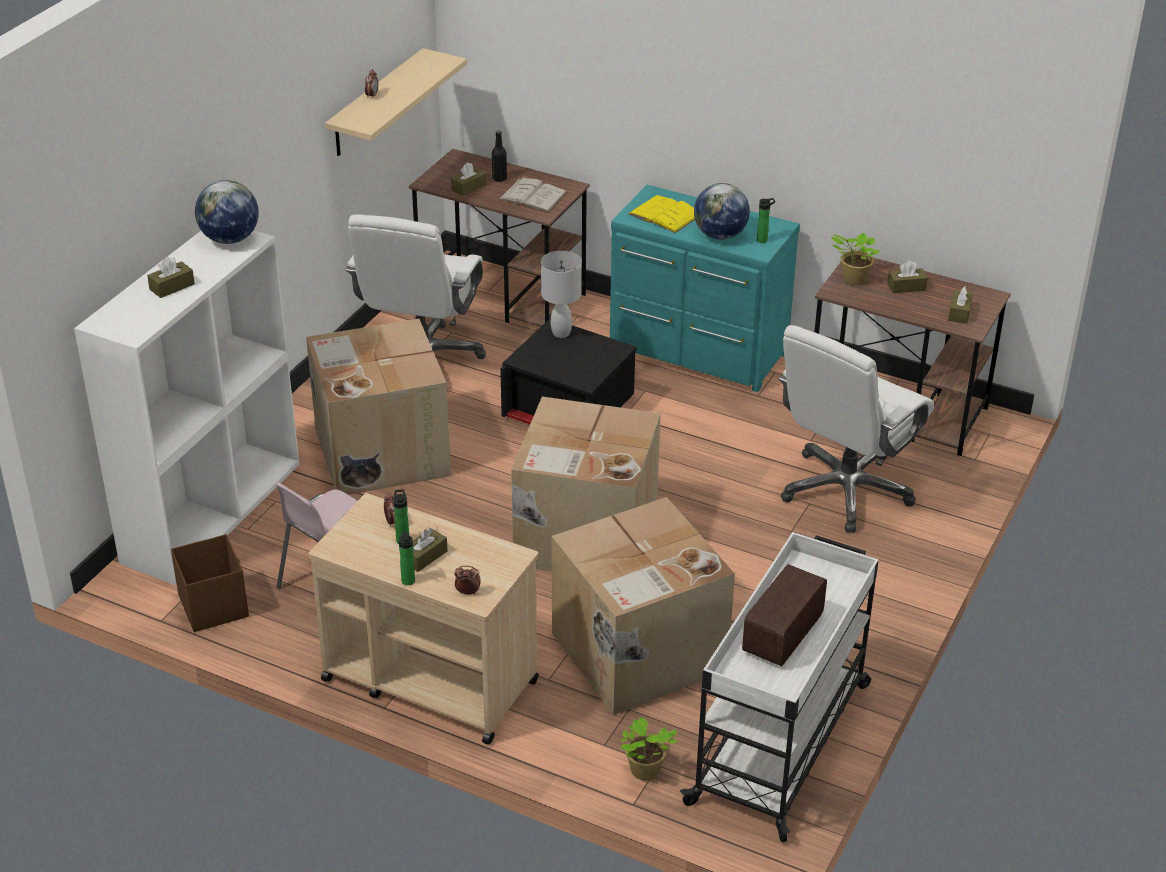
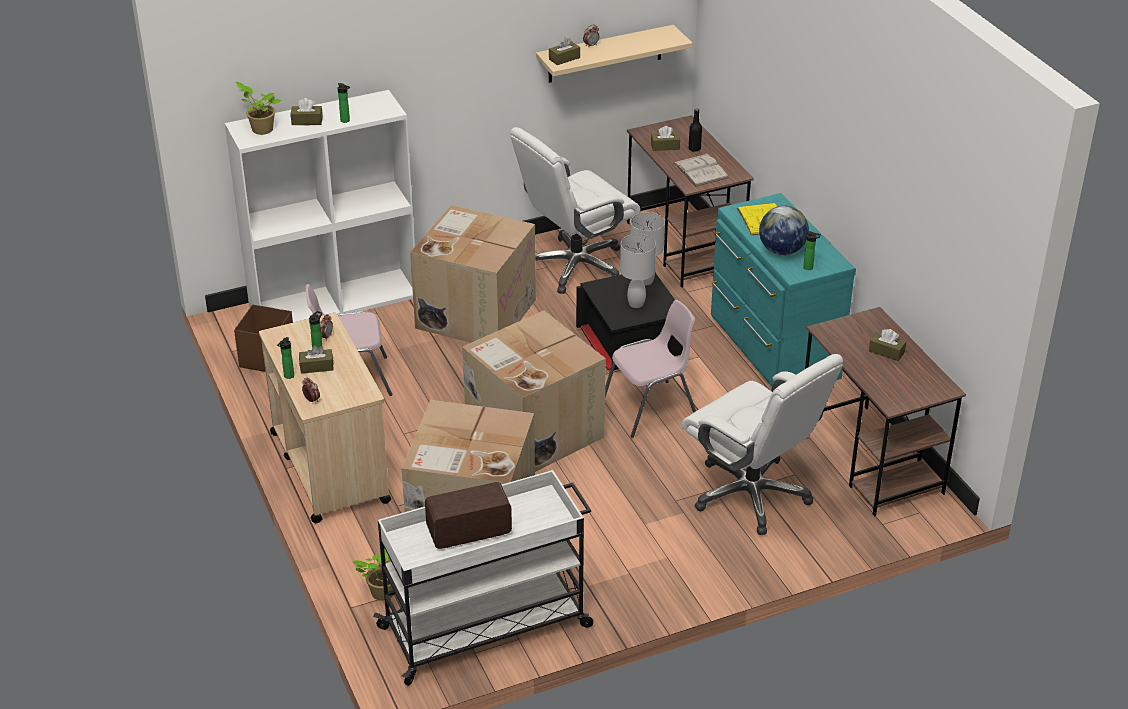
camera: 40 degrees right, 0 degrees up
globe [195,180,259,244] -> none
white office chair [779,325,934,533] -> white office chair turned 120 degrees counterclockwise [682,354,843,535]
potted plant [831,233,879,285] -> potted plant moved to [236,82,281,135]
brown tissue box [948,286,973,324] -> brown tissue box moved to [549,37,580,65]
none -> bottle [338,83,350,123]
none -> pink chair [605,300,696,438]
none -> white table lamp [620,234,656,308]

